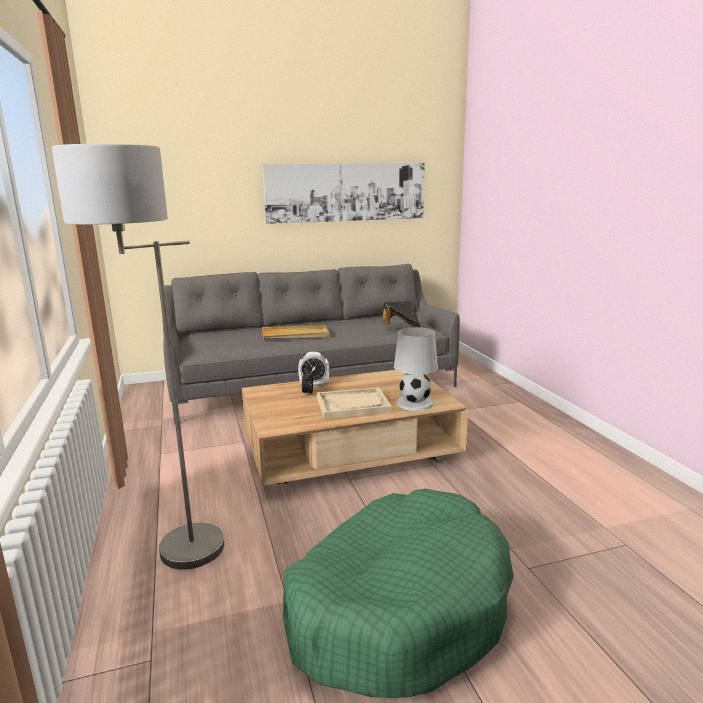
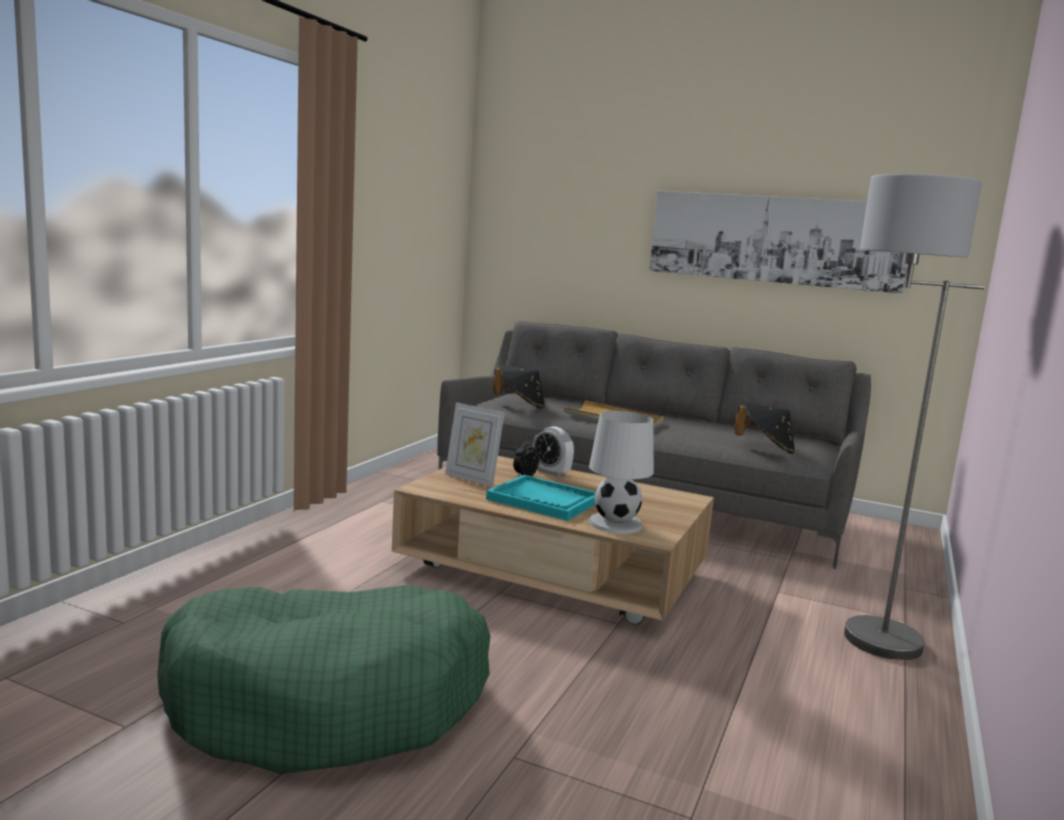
camera: 40 degrees right, 5 degrees down
grey floor lamp [52,144,224,570] -> grey floor lamp moved to [844,174,984,660]
beige tray [317,387,392,419] -> turquoise tray [486,475,595,521]
none -> picture frame [445,402,504,487]
none -> black hat [493,366,545,409]

